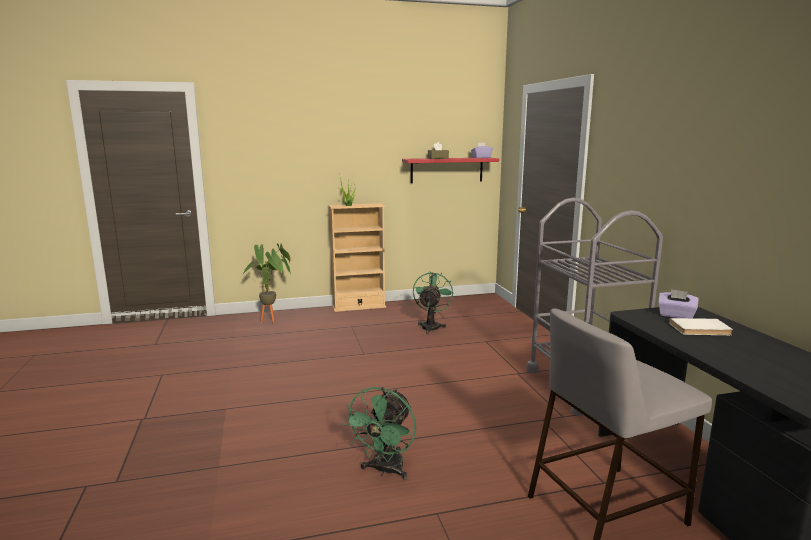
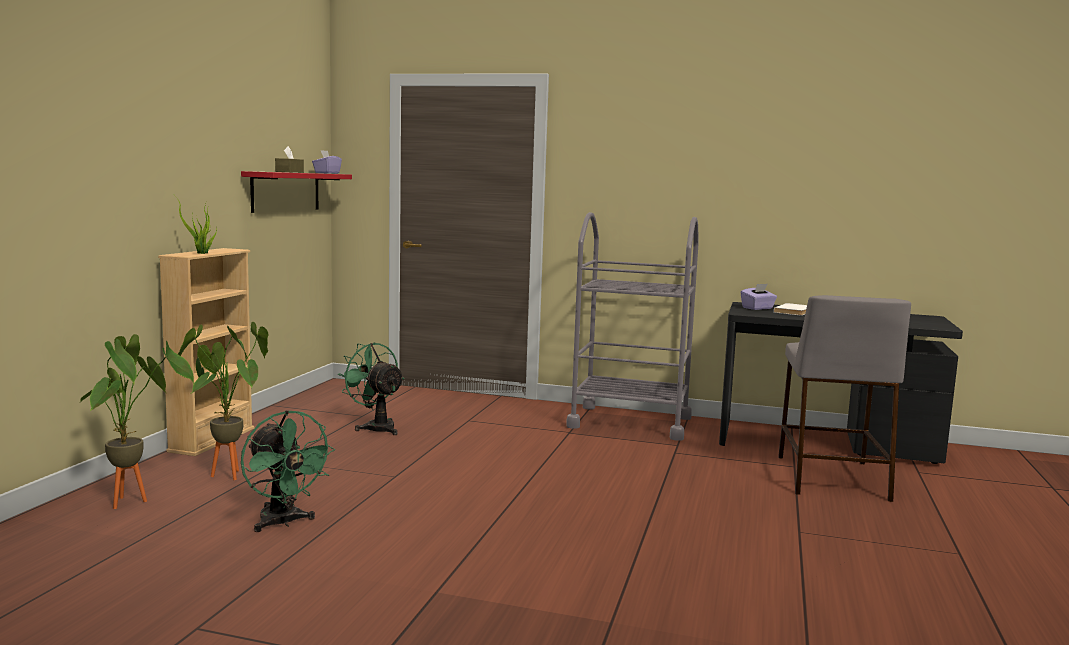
camera: 60 degrees left, 5 degrees down
green fan [343,387,416,480] -> green fan moved to [241,410,335,532]
none -> potted plant [178,322,269,480]

